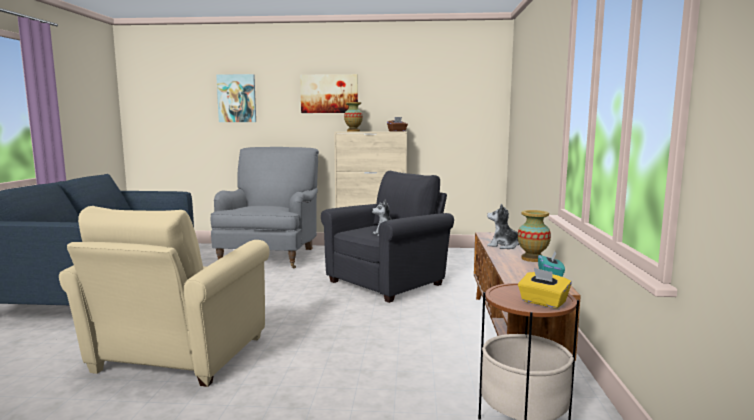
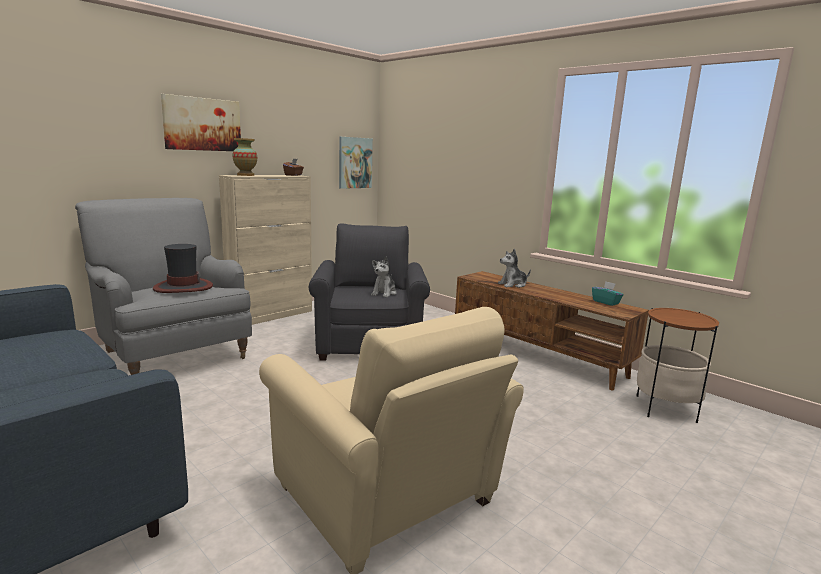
camera: 50 degrees left, 5 degrees up
picture [216,74,256,122] -> picture moved to [339,137,373,189]
vase [518,210,551,262] -> none
yellow tissue box [518,268,572,309] -> none
none -> hat [153,244,213,293]

